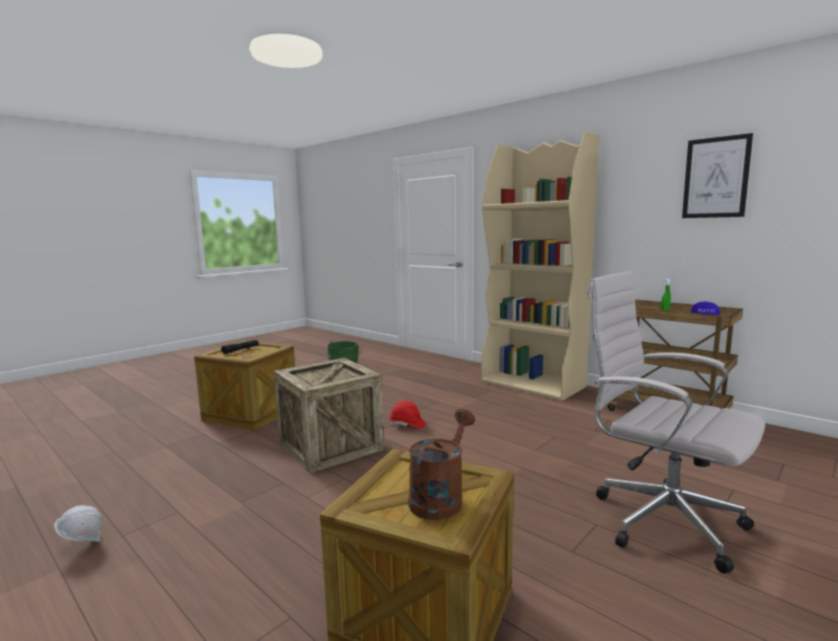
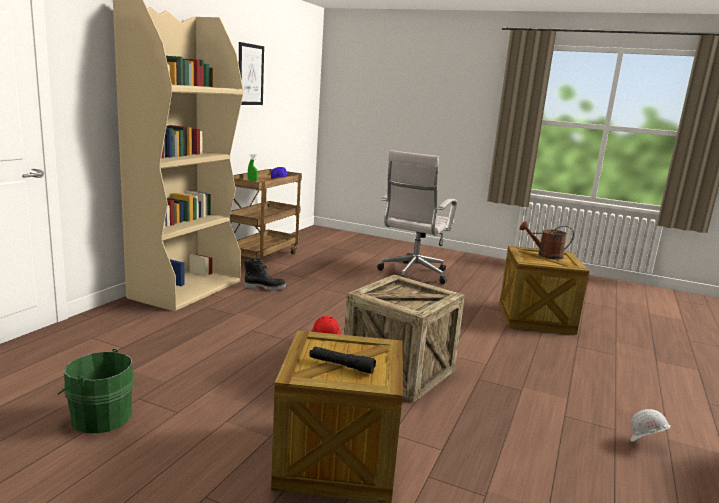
camera: 110 degrees left, 5 degrees up
none -> black boot [244,258,286,291]

